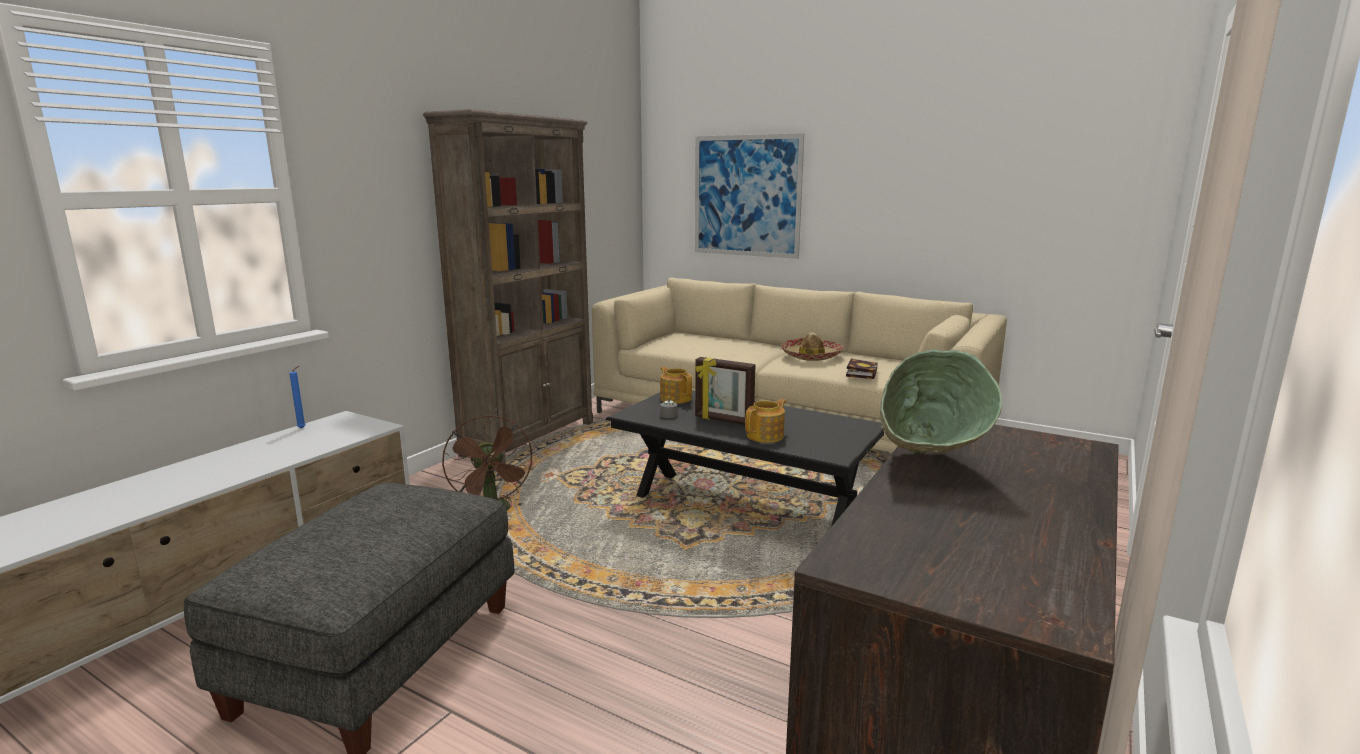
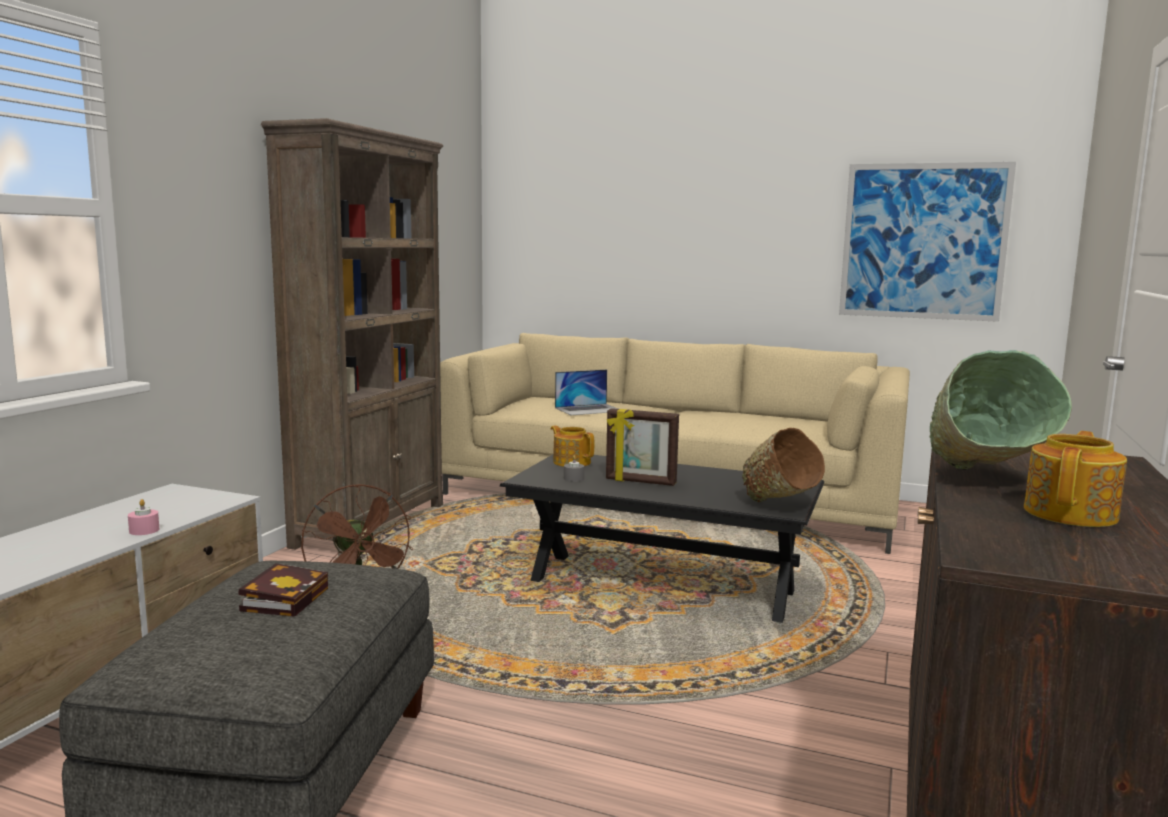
camera: 10 degrees left, 5 degrees down
blue candle [289,366,306,429] -> none
picture [695,133,805,259] -> picture moved to [839,162,1016,322]
teapot [745,399,786,443] -> teapot moved to [1024,431,1127,527]
hat [781,332,844,361] -> none
book [846,358,878,379] -> book moved to [239,563,328,617]
none -> pink candle [128,499,159,535]
none -> laptop [555,369,618,415]
none -> brown bowl [742,428,825,502]

